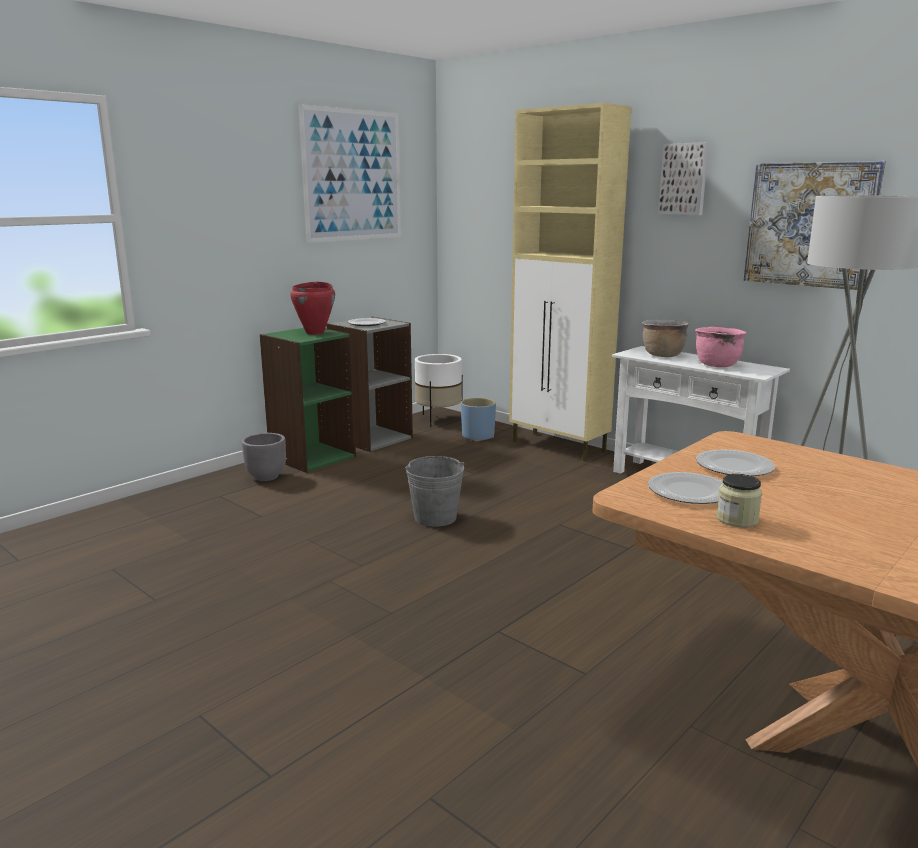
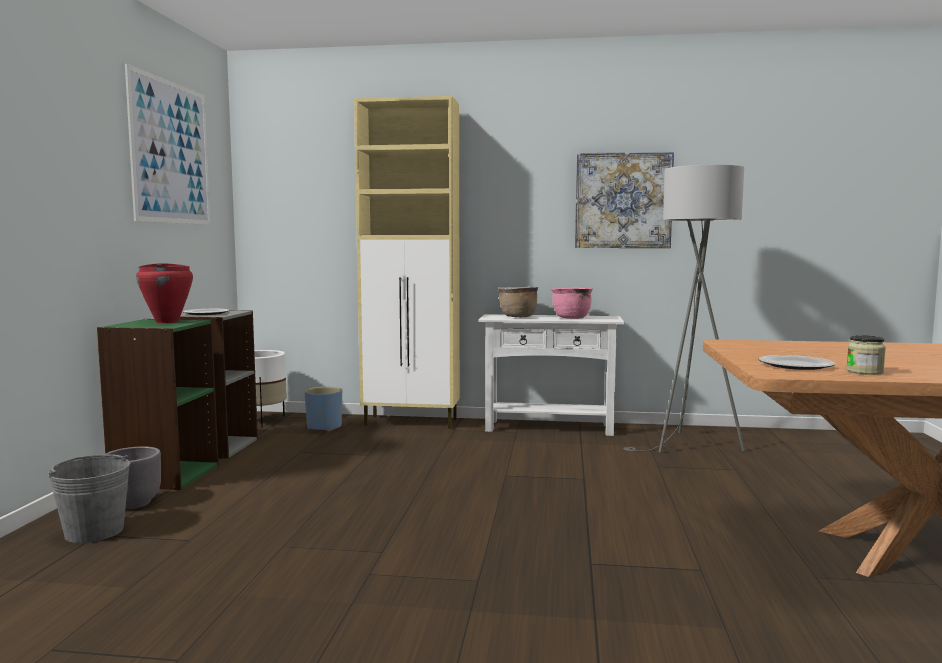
camera: 35 degrees left, 10 degrees down
grey bucket [405,456,464,527] -> grey bucket moved to [48,454,130,543]
picture [658,142,709,215] -> none
plate [696,450,775,476] -> none

